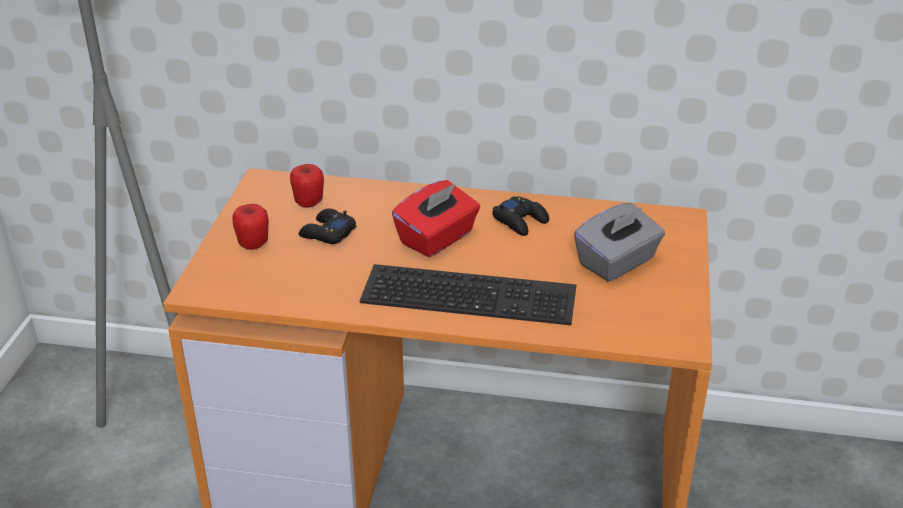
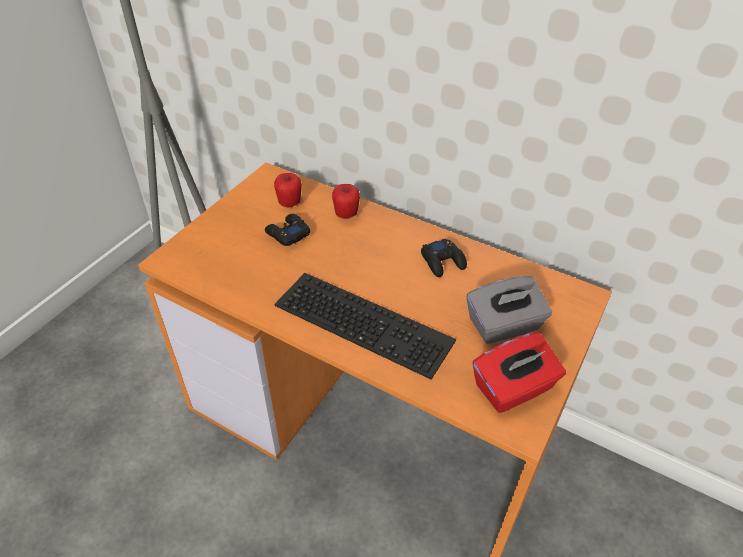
camera: 20 degrees right, 10 degrees up
apple [232,204,269,250] -> apple moved to [332,184,360,219]
red tissue box [392,180,480,257] -> red tissue box moved to [473,332,566,413]

